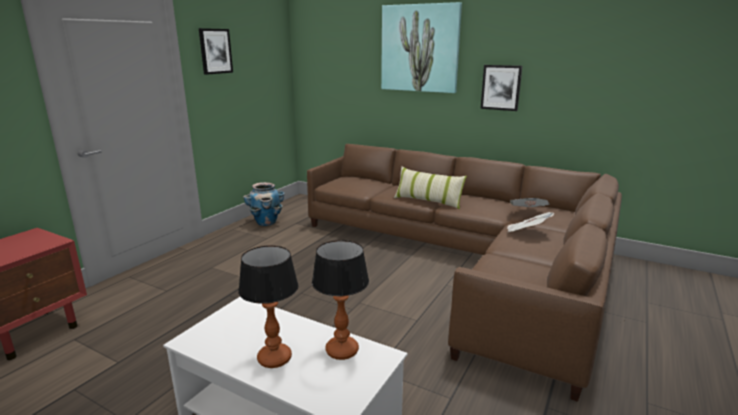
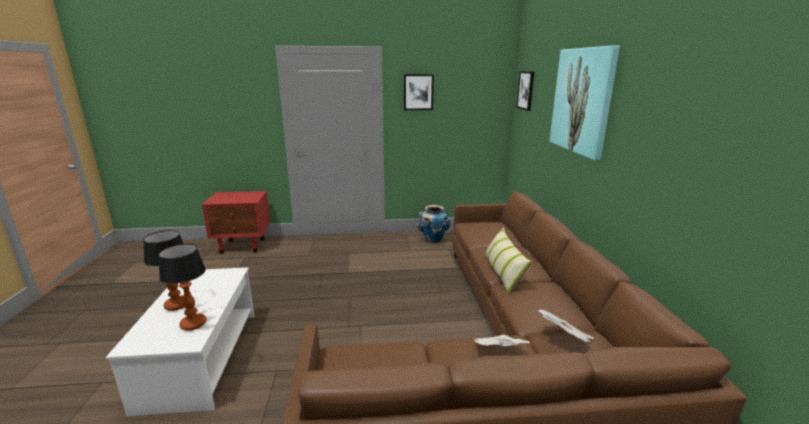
camera: 55 degrees right, 0 degrees up
picture [480,65,522,111] -> picture moved to [516,71,534,111]

